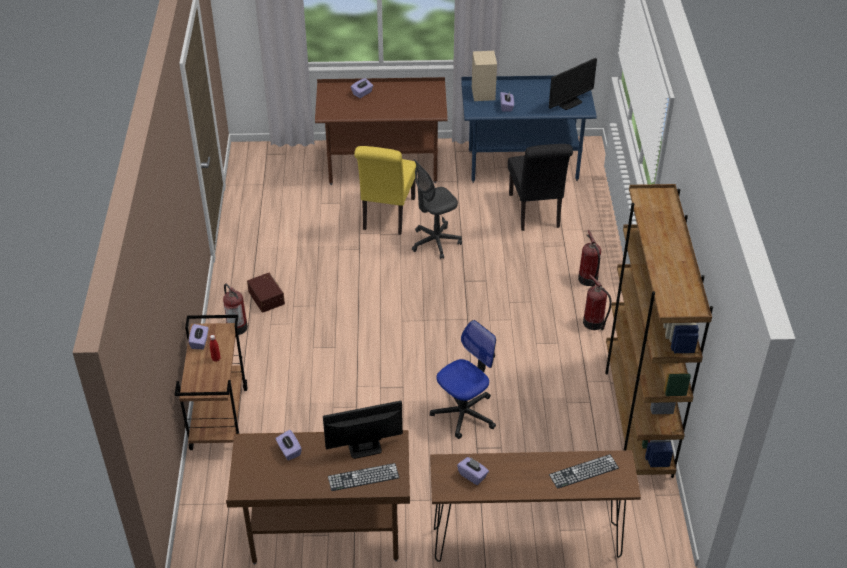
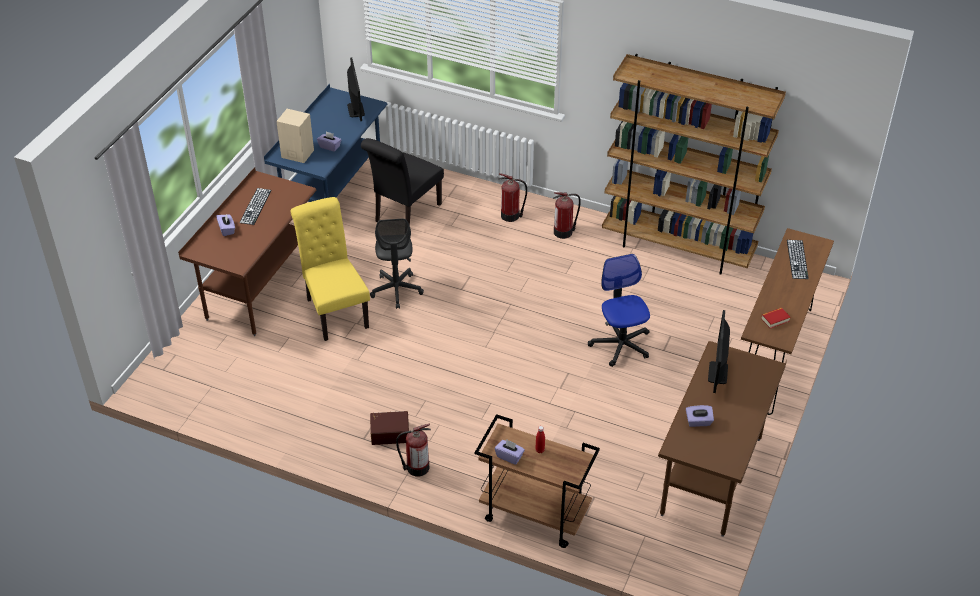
camera: 65 degrees left, 0 degrees up
keyboard [328,463,399,491] -> keyboard moved to [239,188,271,225]
yellow chair [354,146,418,235] -> yellow chair turned 150 degrees counterclockwise [291,197,370,341]
purple tissue box [457,457,489,485] -> book [761,308,791,329]
black chair [508,144,573,231] -> black chair turned 105 degrees clockwise [361,138,444,225]

